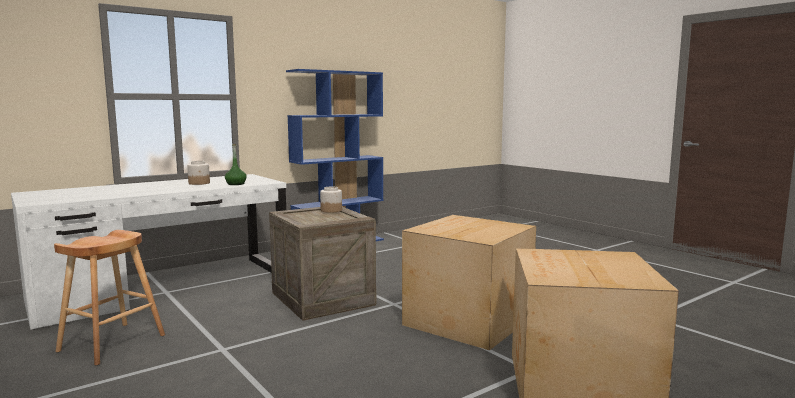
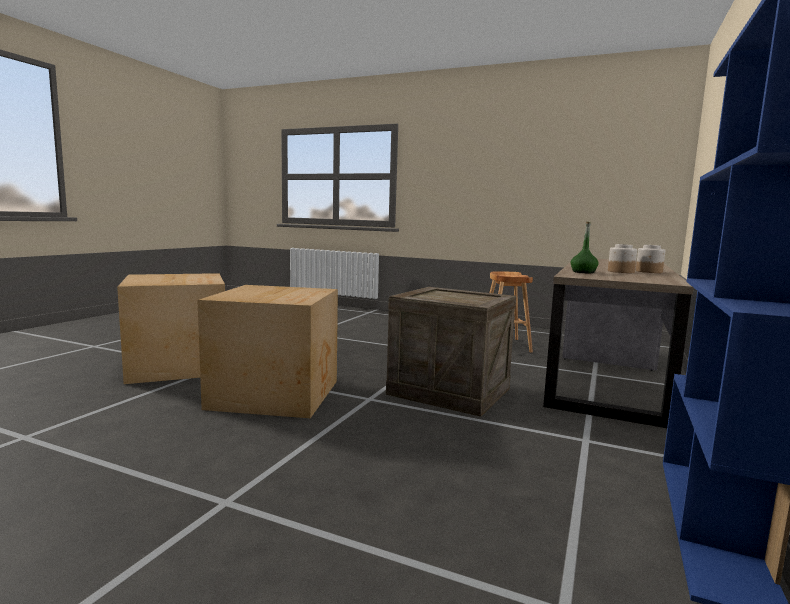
camera: 150 degrees right, 0 degrees up
white desk [11,174,286,330] -> brown desk [543,259,694,428]
jar [320,186,342,213] -> jar moved to [636,245,665,273]

